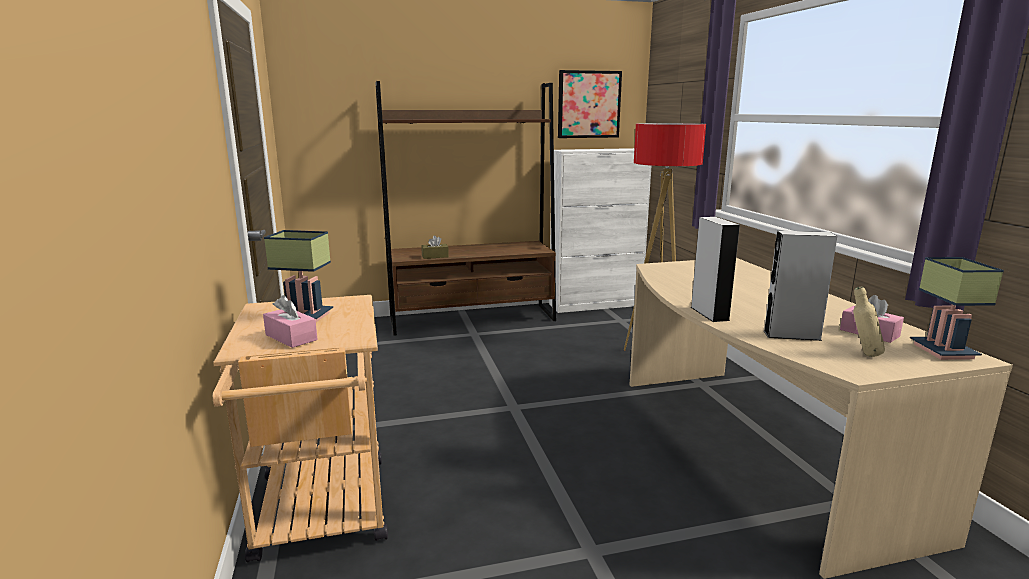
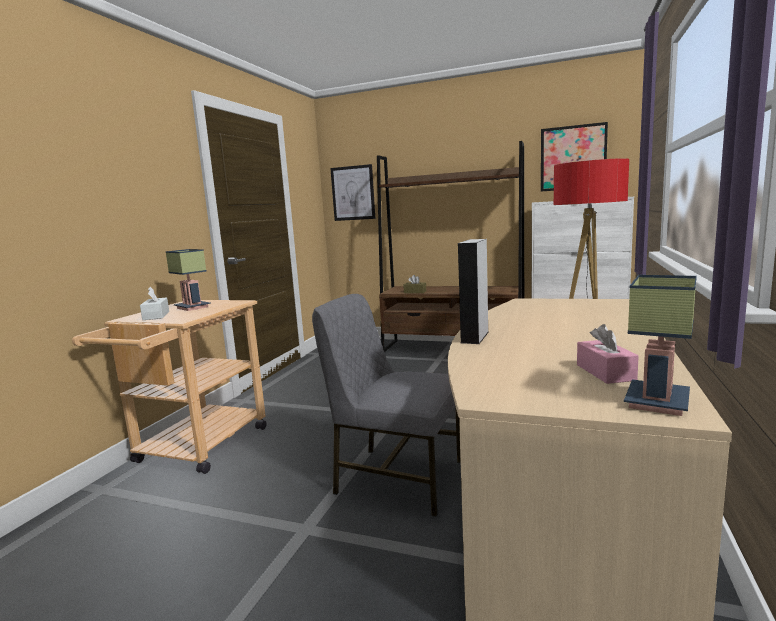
camera: 35 degrees right, 5 degrees down
pink tissue box [263,295,318,348] -> white tissue box [140,287,169,320]
grey speaker [764,231,837,341] -> none
beige bottle [853,287,885,357] -> none
none -> grey chair [312,294,461,517]
none -> picture [330,164,375,221]

